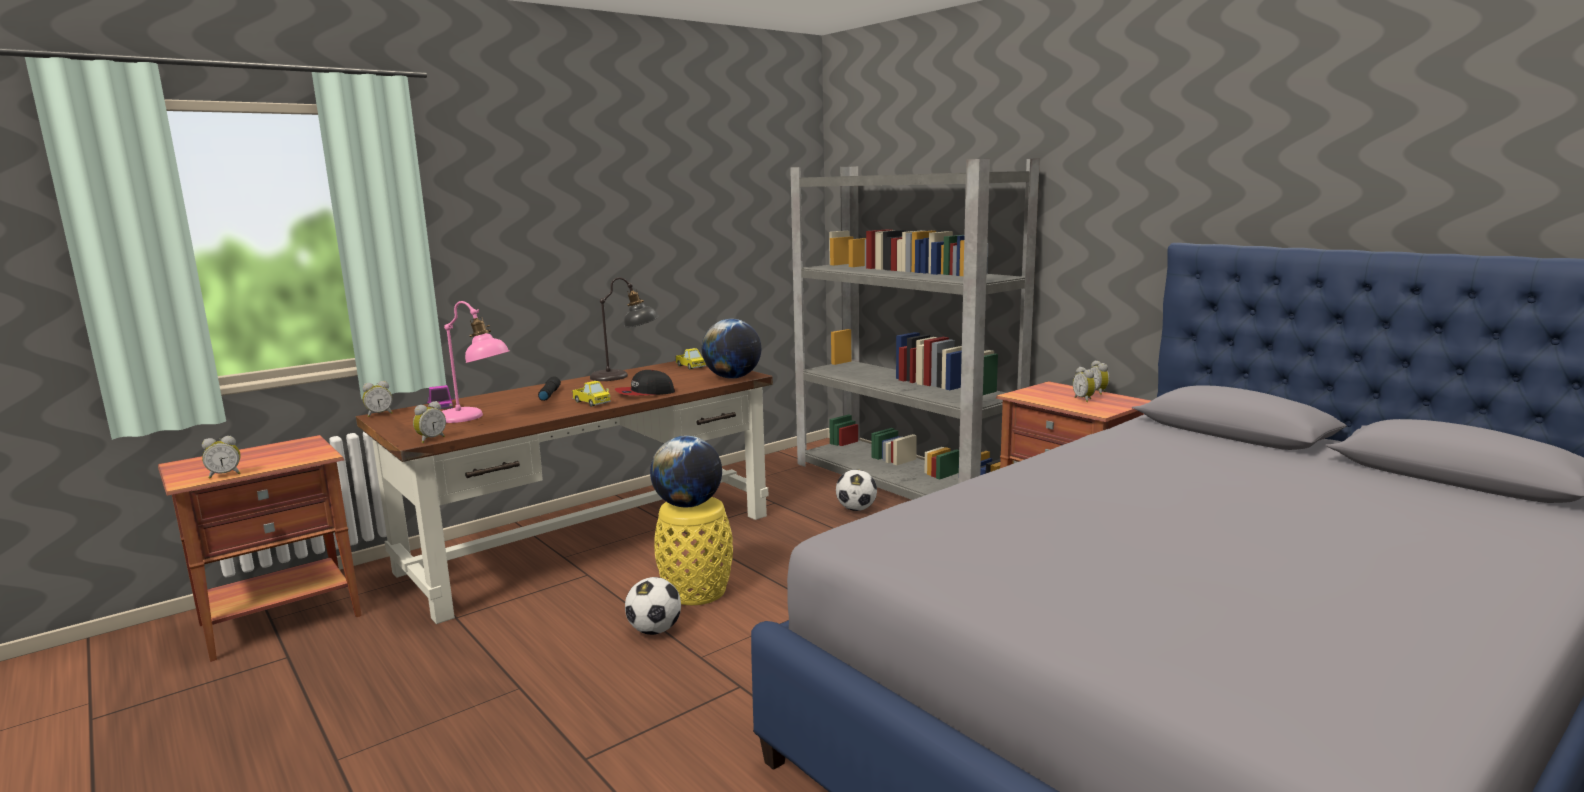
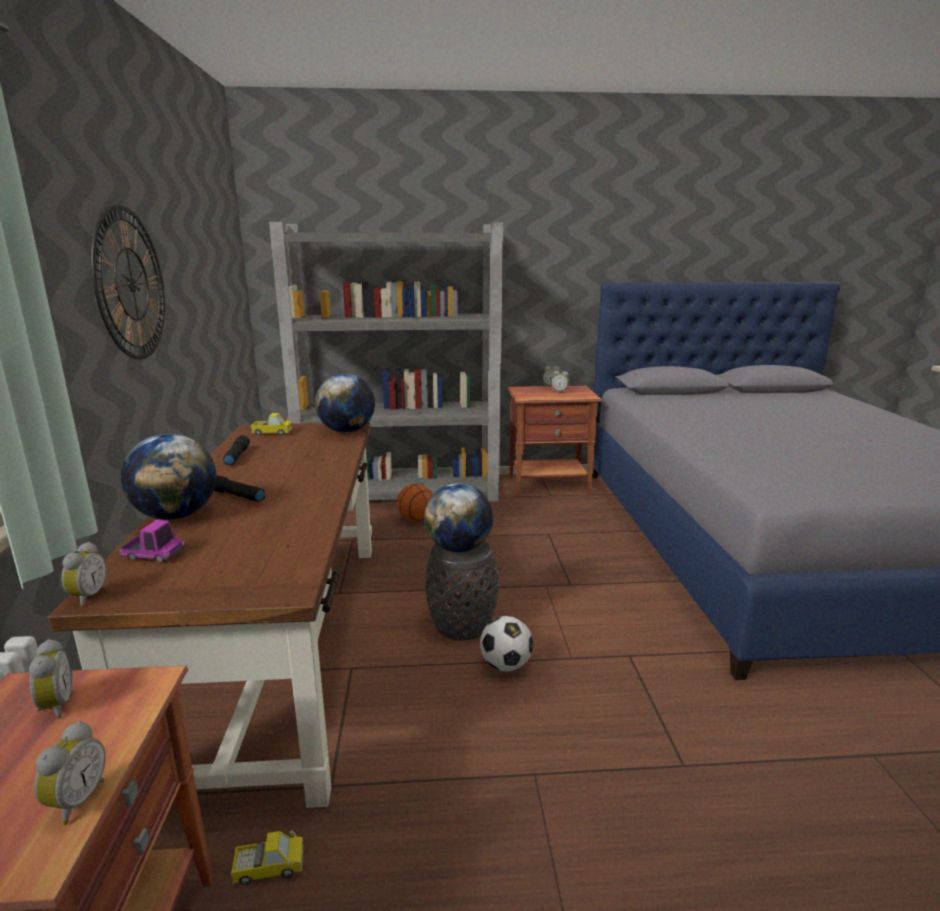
camera: 55 degrees left, 5 degrees up
alarm clock [413,401,446,443] -> alarm clock moved to [29,639,73,719]
pink table lamp [442,301,509,423] -> none
toy truck [572,381,611,407] -> toy truck moved to [231,831,304,886]
grey table lamp [590,277,658,381] -> black flashlight [223,435,250,465]
cap [615,370,675,396] -> none
yellow stool [654,497,733,605] -> grey stool [425,540,499,640]
football [836,469,877,511] -> basketball [397,484,433,521]
none -> wall clock [91,205,165,360]
none -> globe [121,434,216,520]

